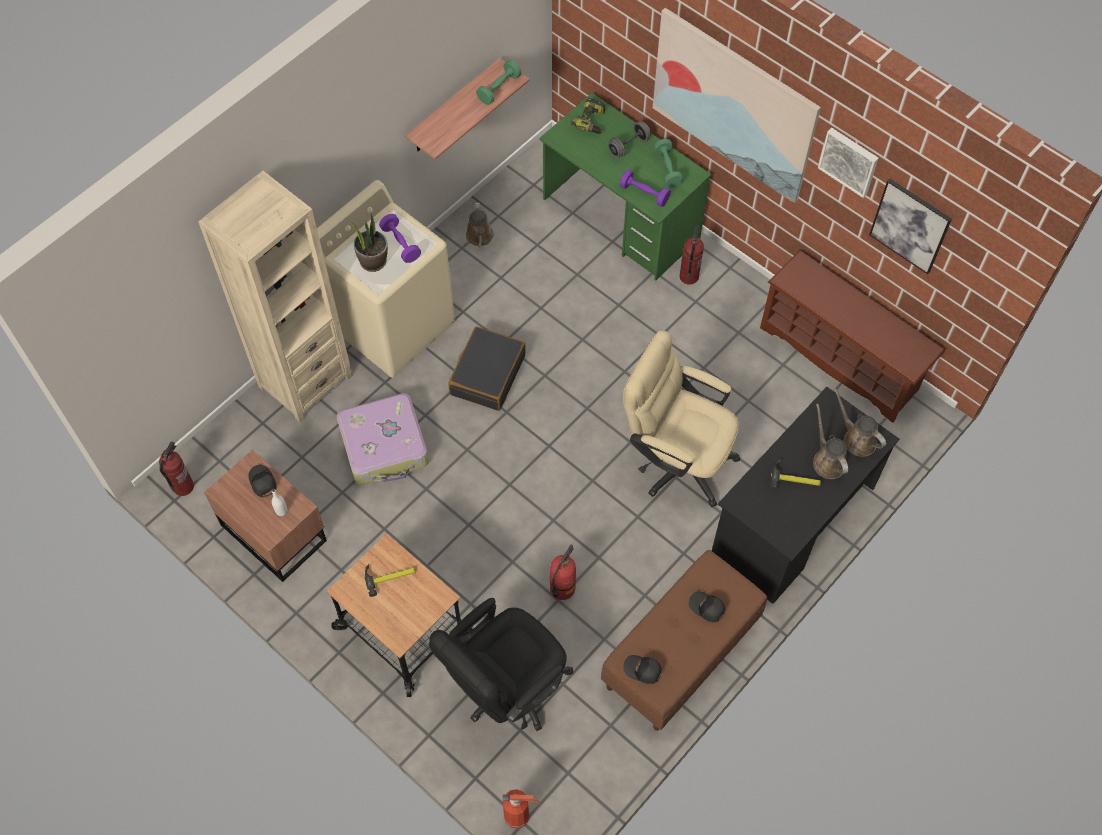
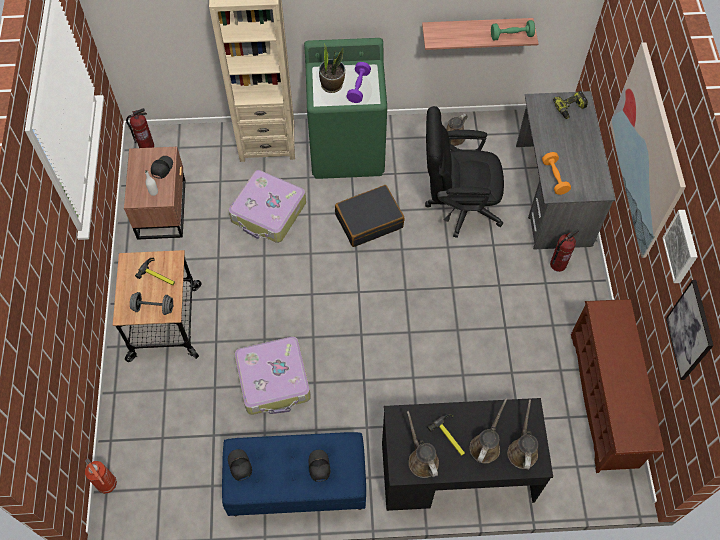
camera: 45 degrees right, 0 degrees up
beige washing machine [317,180,455,378] -> green washing machine [304,38,387,179]
black office chair [429,598,573,731] -> black office chair moved to [425,106,504,238]
green desk [539,93,712,280] -> grey desk [516,91,615,250]
fire extinguisher [550,545,576,600] -> suitcase [235,336,311,415]
brown bench [601,550,767,731] -> blue bench [222,432,366,516]
grey dumbbell [608,122,651,157] -> grey dumbbell moved to [130,292,173,315]
purple dumbbell [620,169,671,207] -> orange dumbbell [542,152,571,195]
beige office chair [623,330,740,507] -> none
green dumbbell [654,139,683,187] -> none
none -> brown watering can [407,411,439,478]

